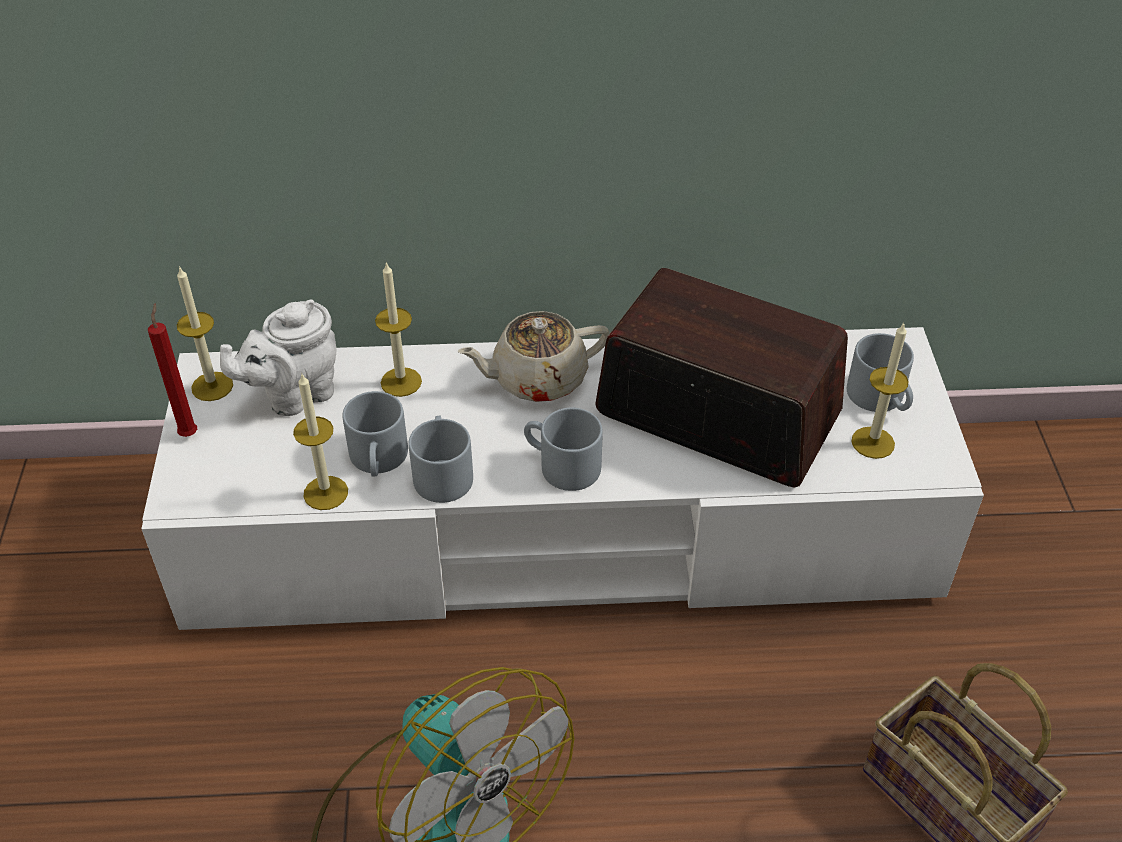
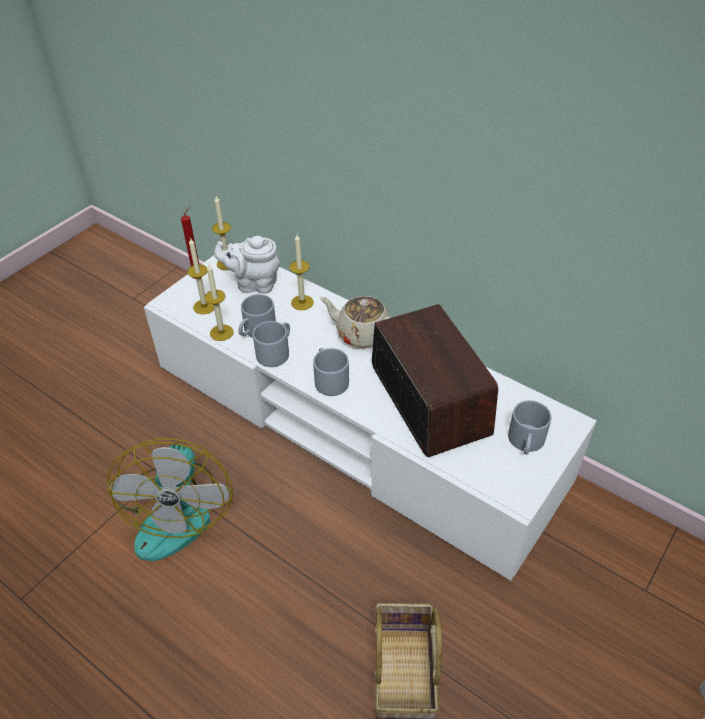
camera: 40 degrees right, 0 degrees up
candle [851,323,909,459] -> candle moved to [187,237,214,315]

